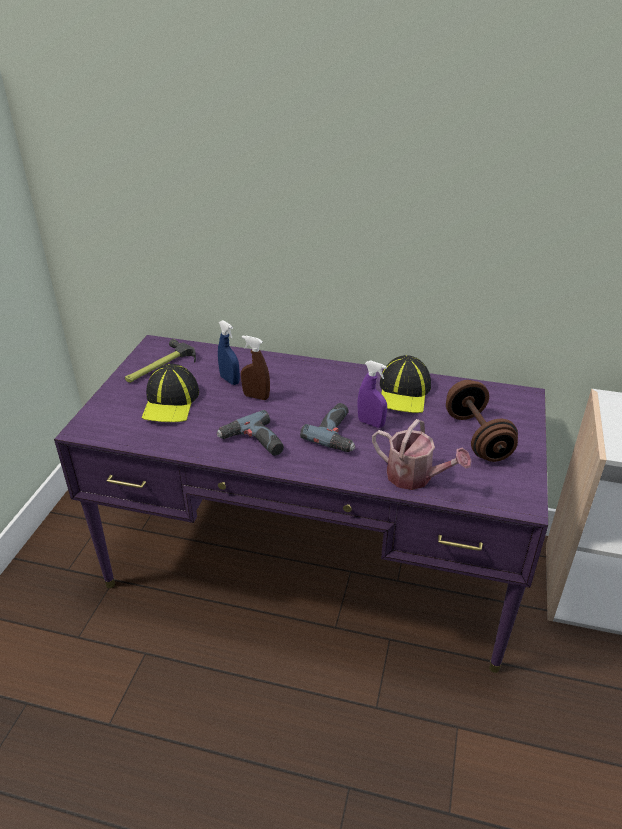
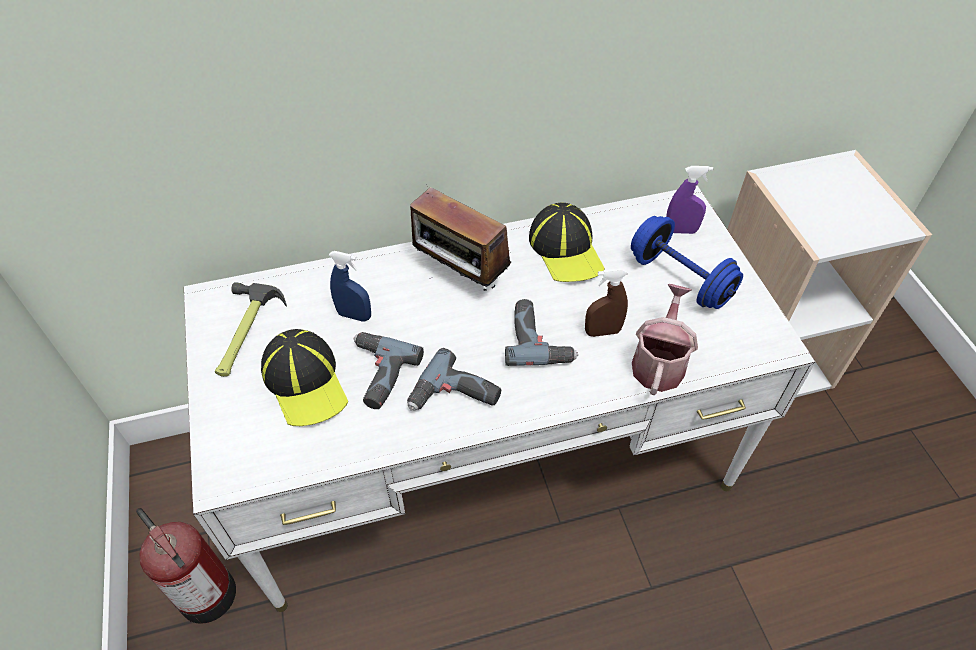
camera: 30 degrees left, 15 degrees up
purple desk [54,335,548,673] -> white desk [184,186,815,612]
brown spray bottle [241,335,270,400] -> brown spray bottle moved to [585,268,628,337]
purple spray bottle [357,360,387,428] -> purple spray bottle moved to [666,166,713,234]
watering can [372,419,471,490] -> watering can turned 75 degrees counterclockwise [632,284,698,395]
brown dumbbell [446,380,518,462] -> blue dumbbell [631,216,743,309]
none -> fire extinguisher [136,508,236,624]
none -> power drill [353,332,424,409]
none -> radio [410,186,511,291]

